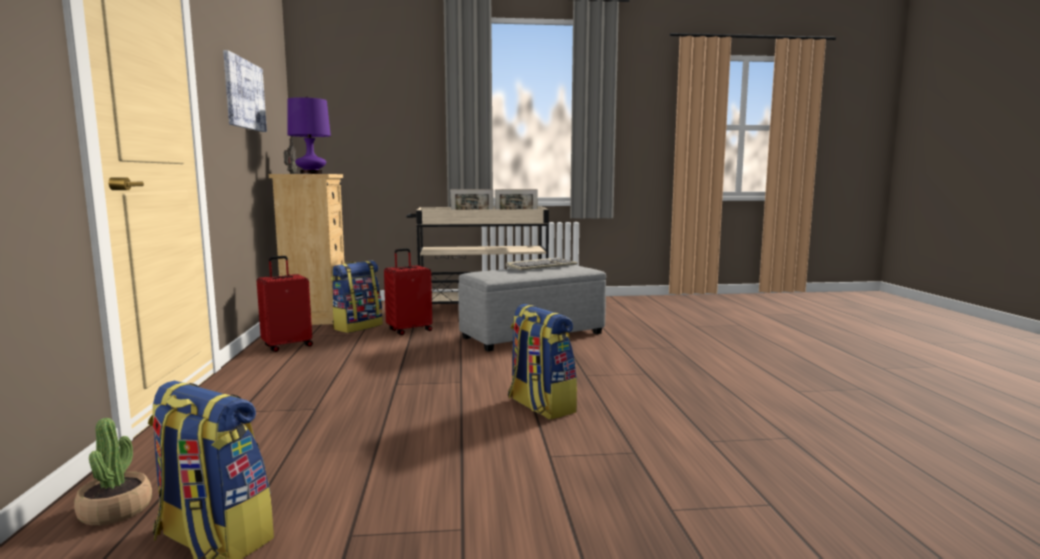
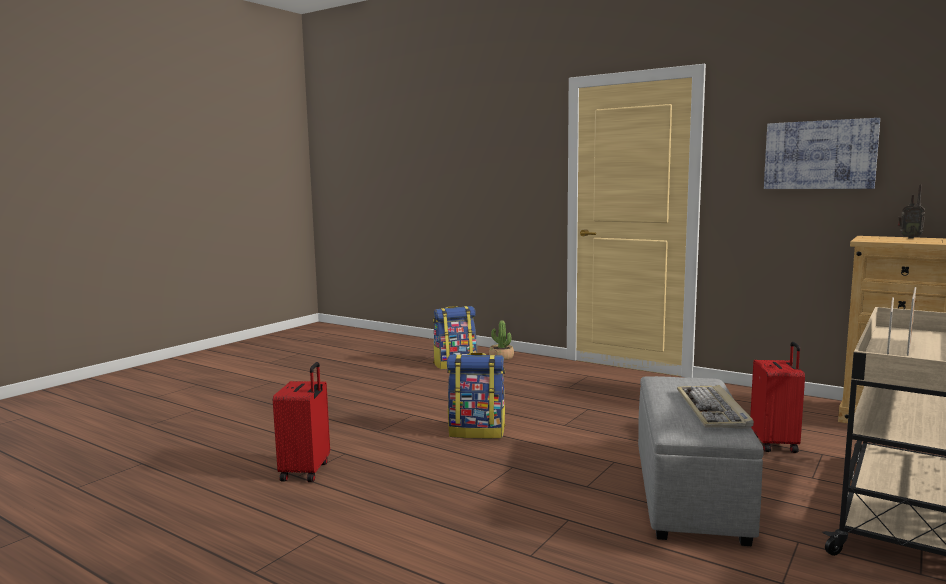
camera: 130 degrees right, 0 degrees up
red suitcase [257,256,313,352] -> red suitcase moved to [273,362,330,482]
purple table lamp [287,97,331,174] -> none
backpack [331,260,383,333] -> none

